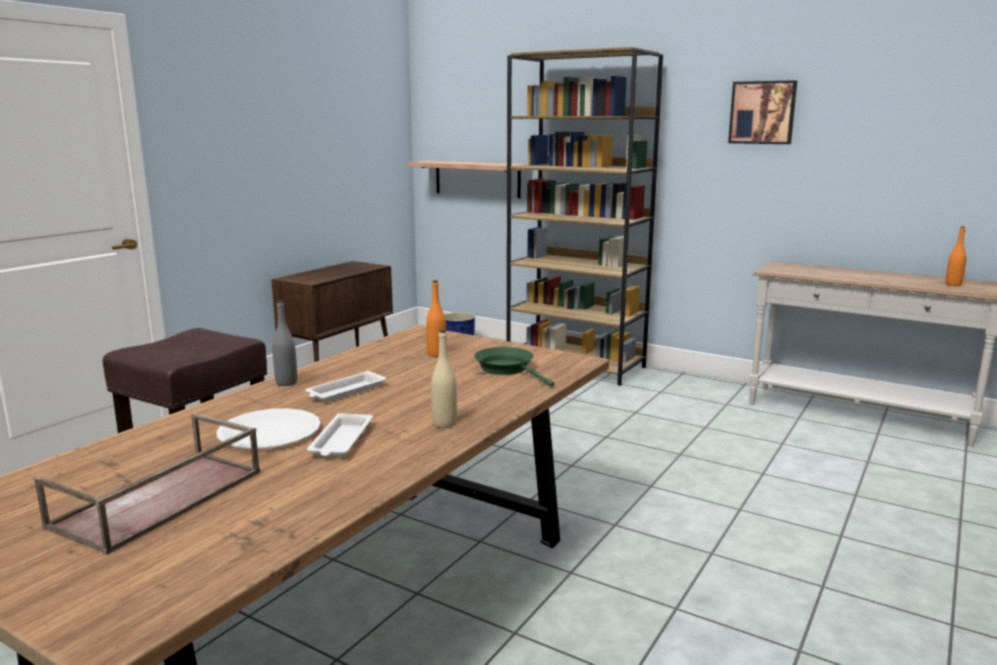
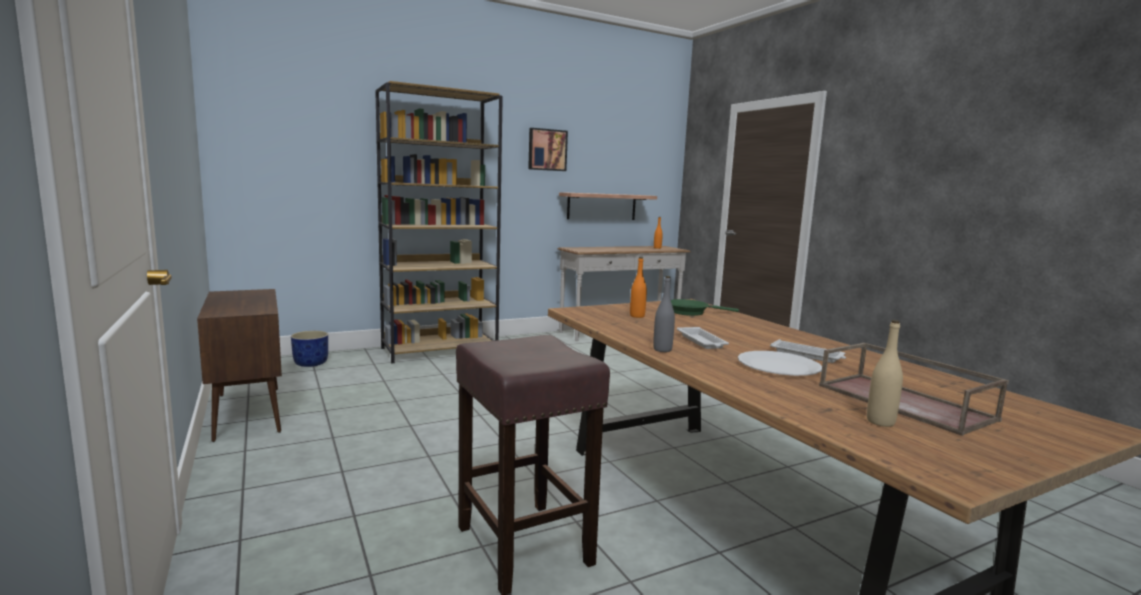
camera: 60 degrees left, 5 degrees down
shelf [408,161,528,198] -> shelf moved to [559,192,657,220]
beige bottle [431,330,457,428] -> beige bottle moved to [867,320,903,427]

